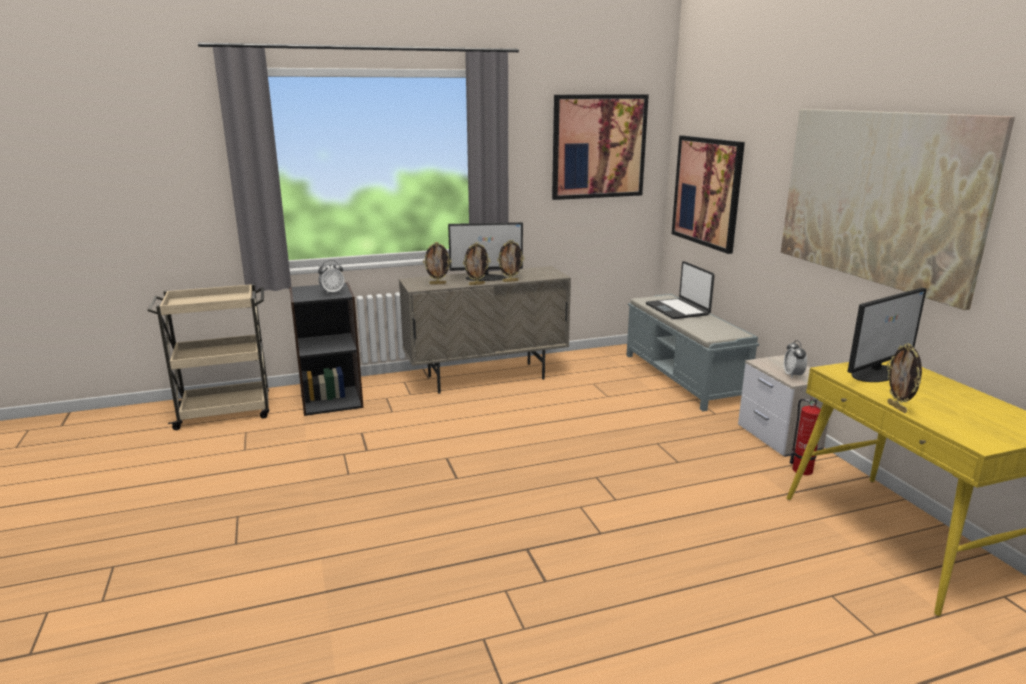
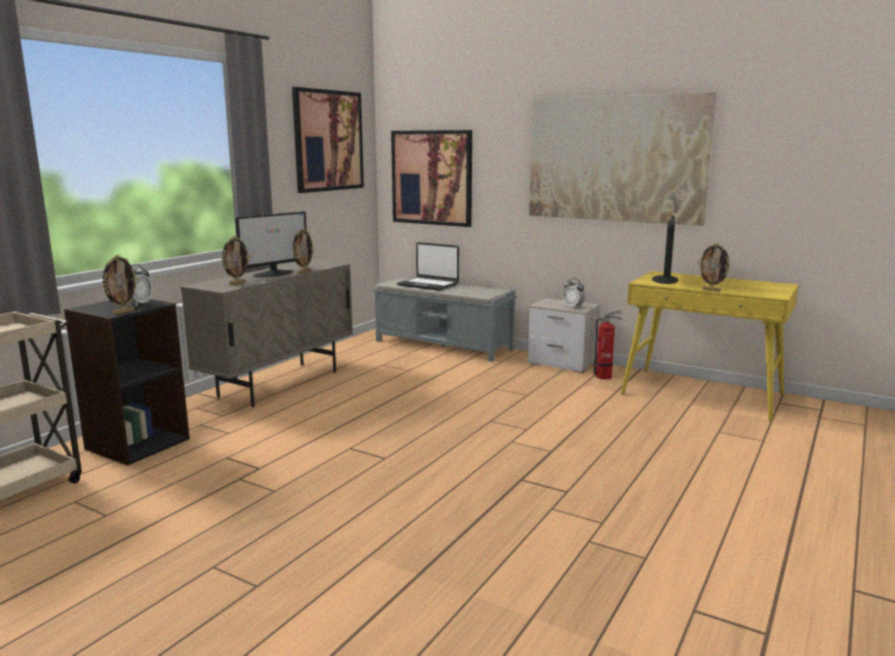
camera: 40 degrees left, 5 degrees down
picture frame [463,242,490,285] -> picture frame moved to [102,255,138,315]

